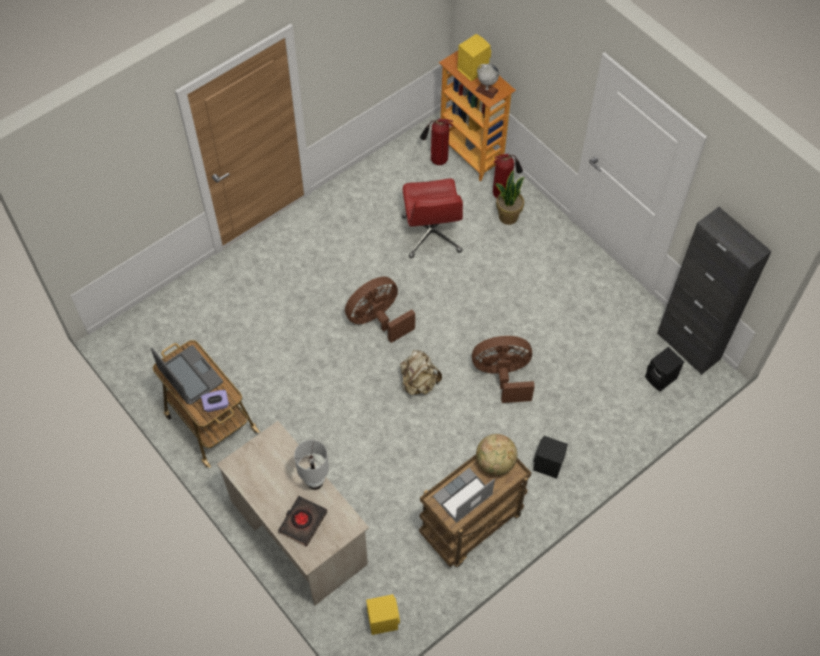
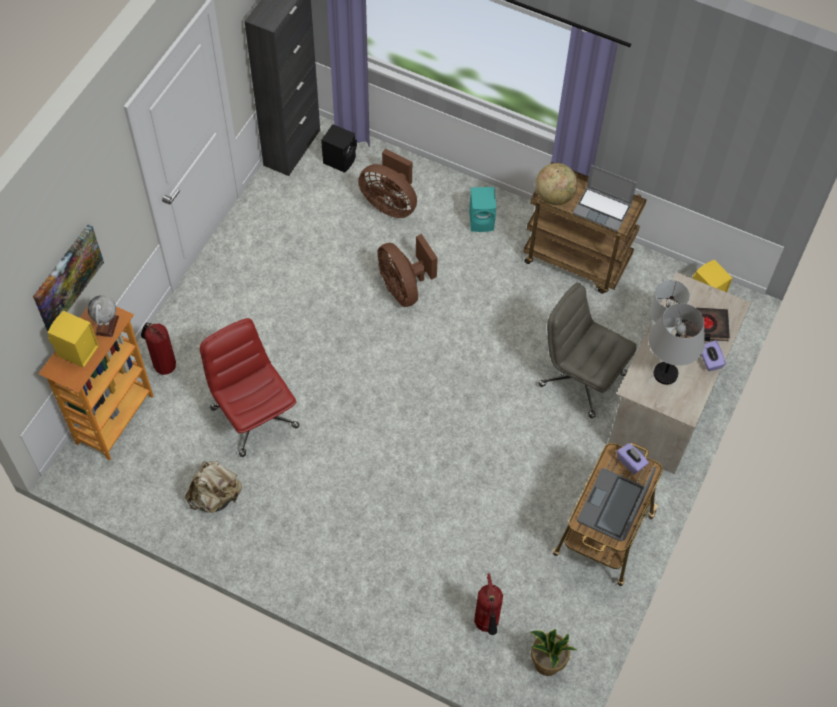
camera: 115 degrees left, 0 degrees up
brown fan [345,277,415,343] -> brown fan moved to [358,149,417,218]
beige backpack [400,350,442,395] -> beige backpack moved to [185,461,242,513]
red office chair [402,178,463,258] -> red office chair turned 90 degrees counterclockwise [200,318,300,457]
fire extinguisher [420,119,453,165] -> fire extinguisher moved to [474,573,503,635]
potted plant [495,170,524,225] -> potted plant moved to [530,629,576,676]
black speaker [533,436,568,479] -> turquoise speaker [469,187,496,232]
none -> picture [33,225,104,331]
none -> grey office chair [538,282,637,418]
none -> grey table lamp [649,303,705,385]
none -> purple tissue box [701,340,726,371]

